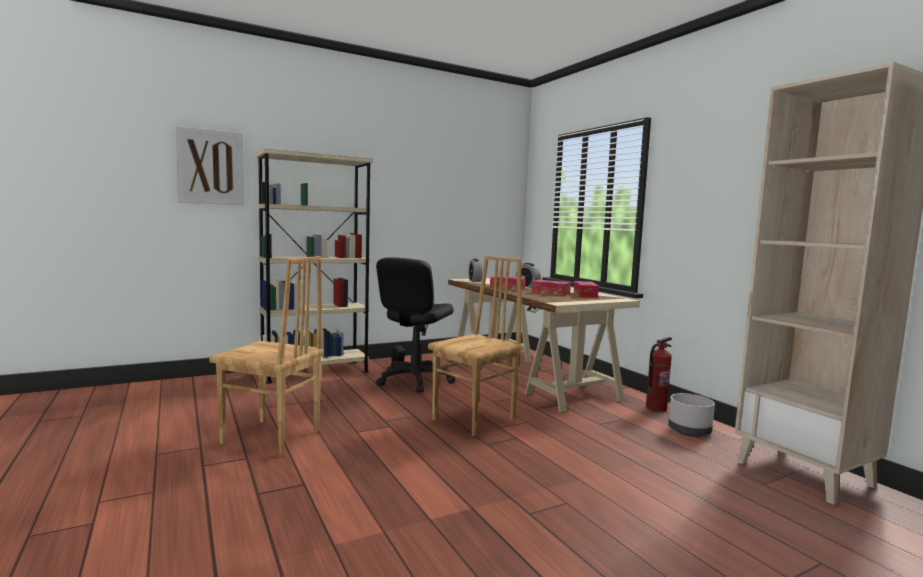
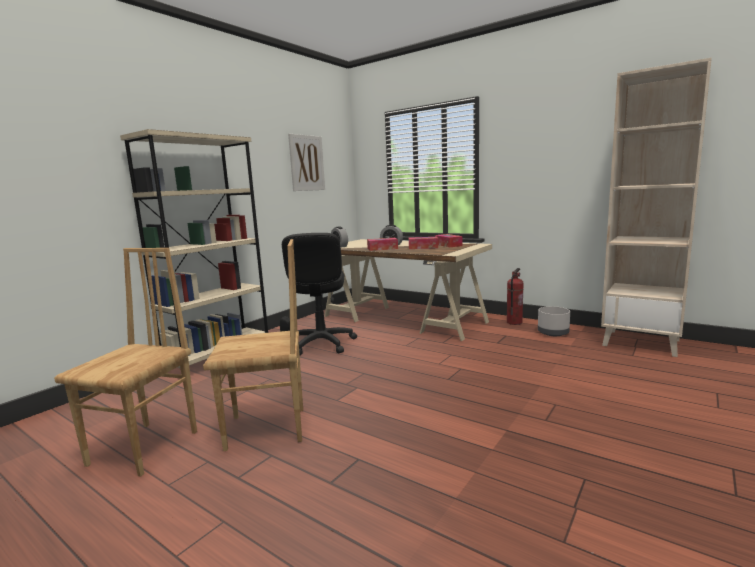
camera: 25 degrees left, 5 degrees up
picture [176,126,244,205] -> picture moved to [288,134,325,191]
brown chair [428,256,523,436] -> brown chair moved to [54,248,197,477]

